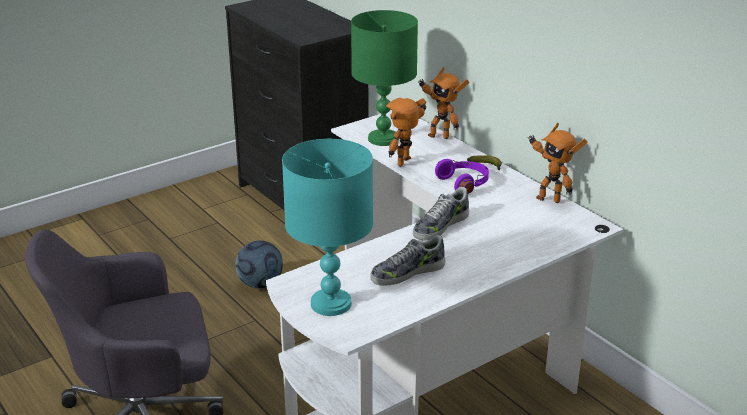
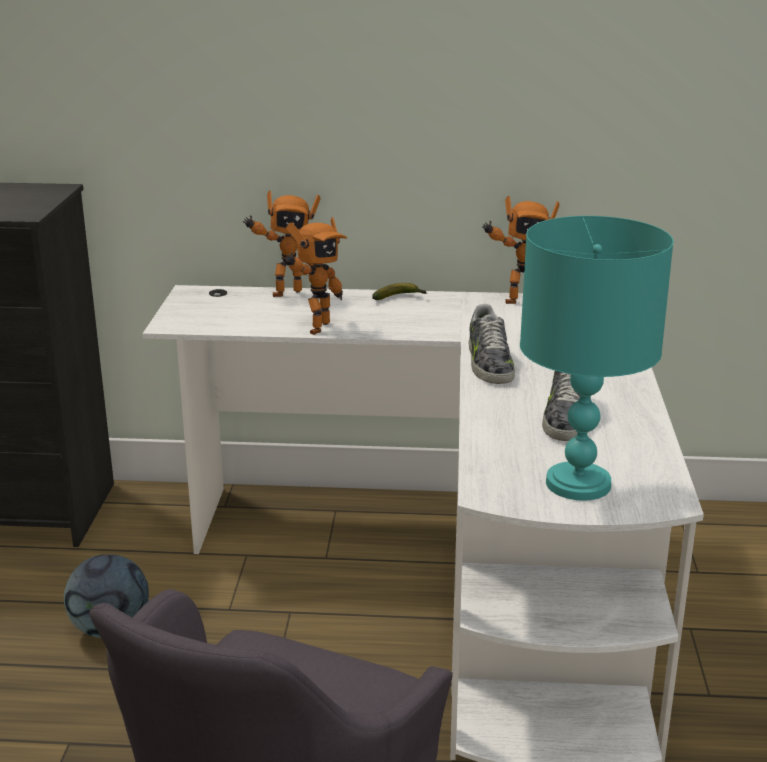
camera: 50 degrees left, 5 degrees down
green table lamp [351,10,418,146] -> none
toy robot [386,98,426,166] -> toy robot turned 135 degrees counterclockwise [285,217,347,335]
purple headphones [435,159,489,194] -> none

